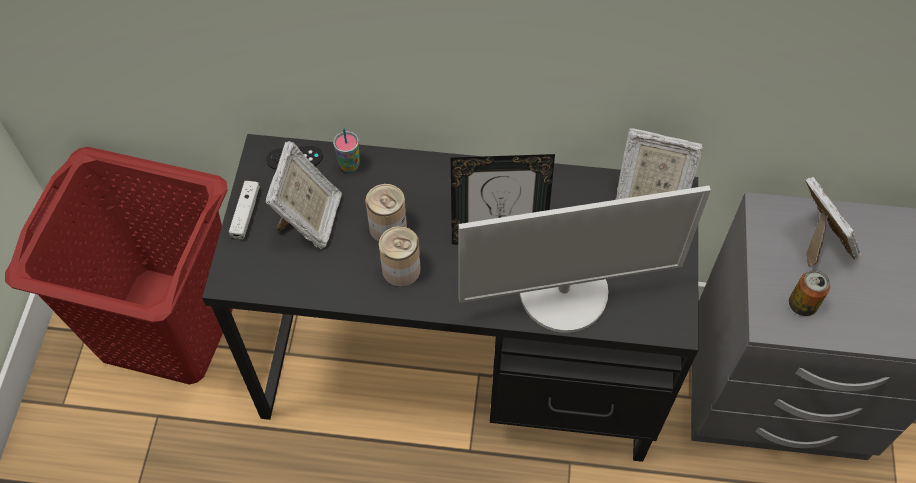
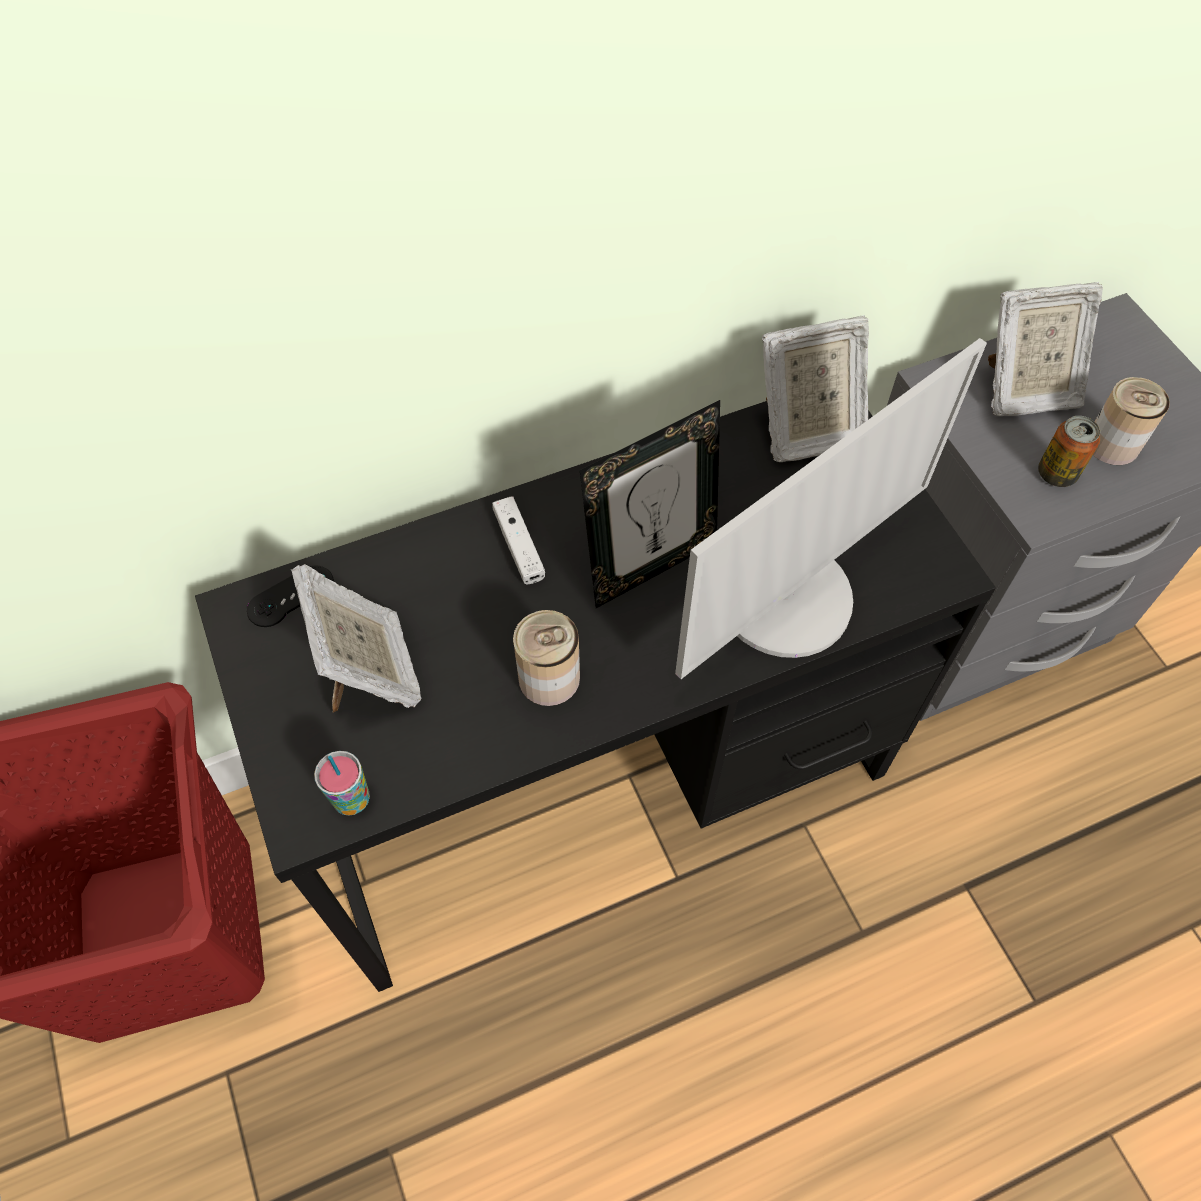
camera: 30 degrees left, 0 degrees up
white game controller [229,181,260,239] -> white game controller moved to [492,496,545,585]
cup [333,128,360,172] -> cup moved to [314,751,370,815]
can [366,184,407,242] -> can moved to [1093,377,1170,465]
picture frame [805,177,861,266] -> picture frame turned 135 degrees clockwise [988,282,1103,416]

